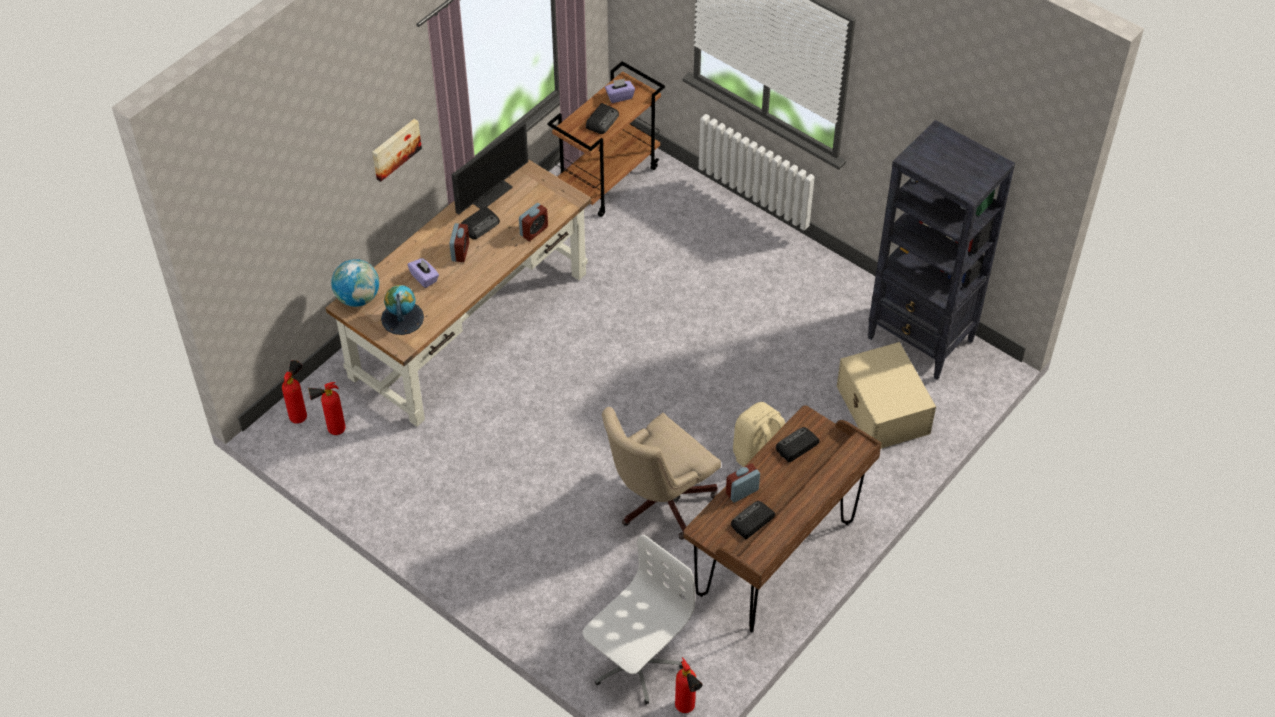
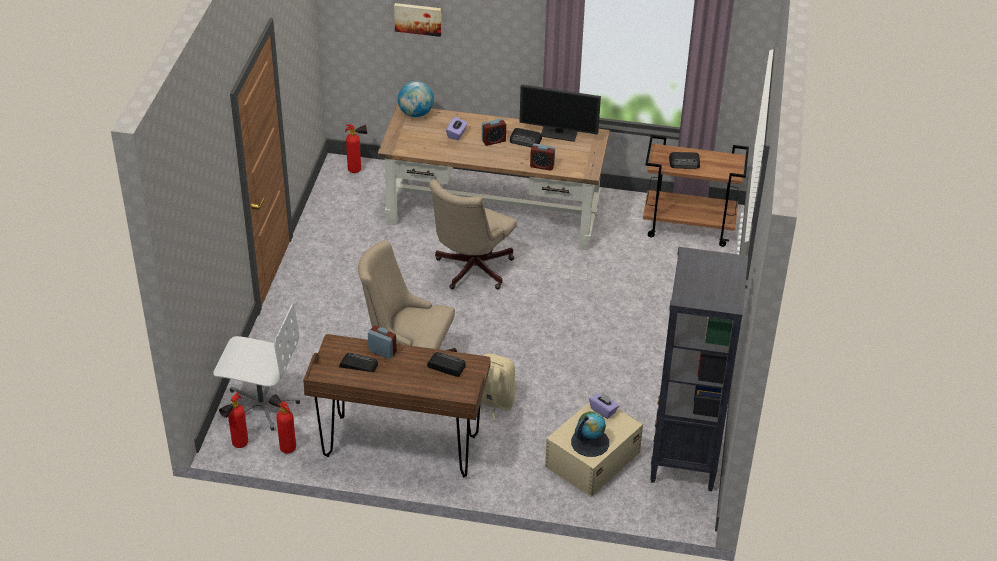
camera: 60 degrees right, 10 degrees down
fire extinguisher [308,382,346,435] -> fire extinguisher moved to [269,394,296,453]
picture [372,119,422,182] -> picture moved to [394,3,441,37]
globe [381,285,424,335] -> globe moved to [571,411,609,457]
purple tissue box [605,78,635,103] -> purple tissue box moved to [589,392,619,419]
none -> beige office chair [429,180,517,289]

